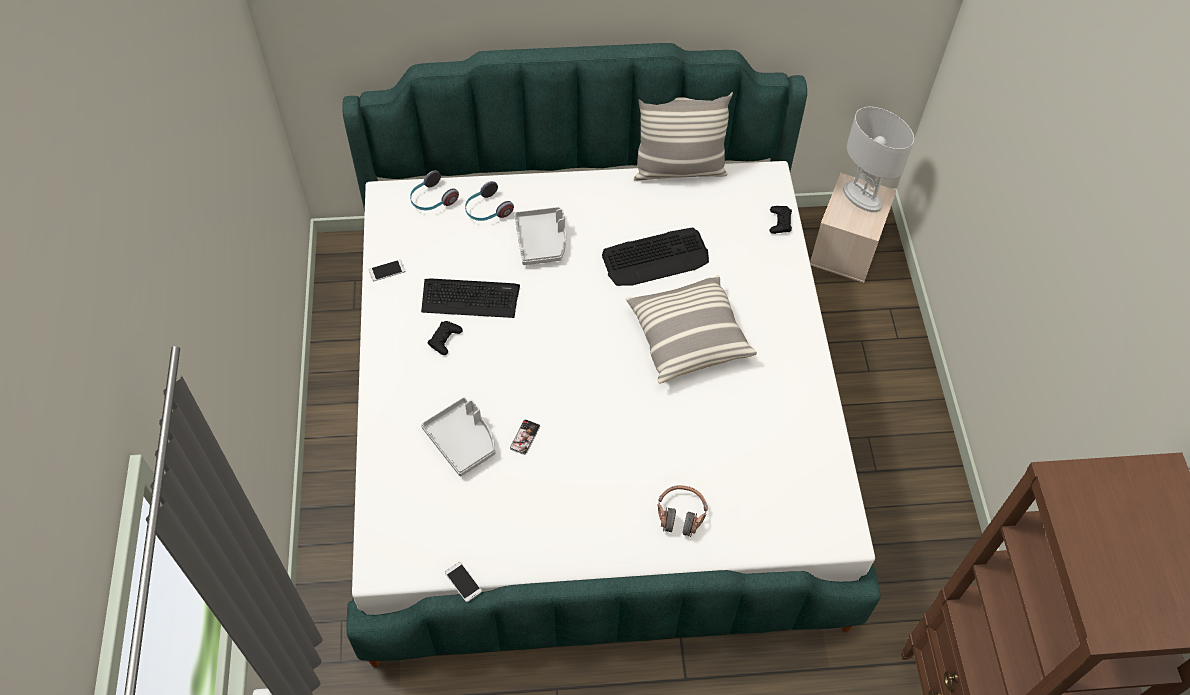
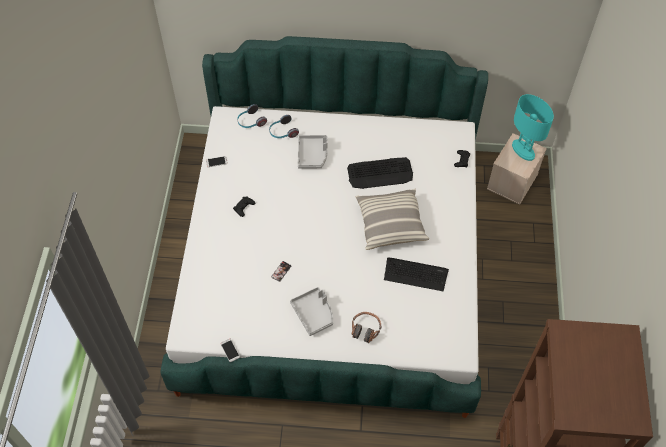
camera: 10 degrees right, 0 degrees up
keyboard [421,278,520,318] -> keyboard moved to [384,258,449,291]
grey tray [421,397,495,476] -> grey tray moved to [290,287,333,336]
pillow [634,92,733,181] -> none
white table lamp [843,107,914,212] -> turquoise table lamp [512,94,554,161]

